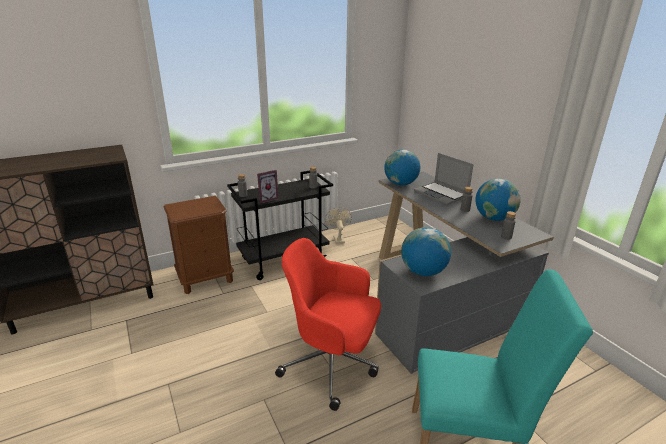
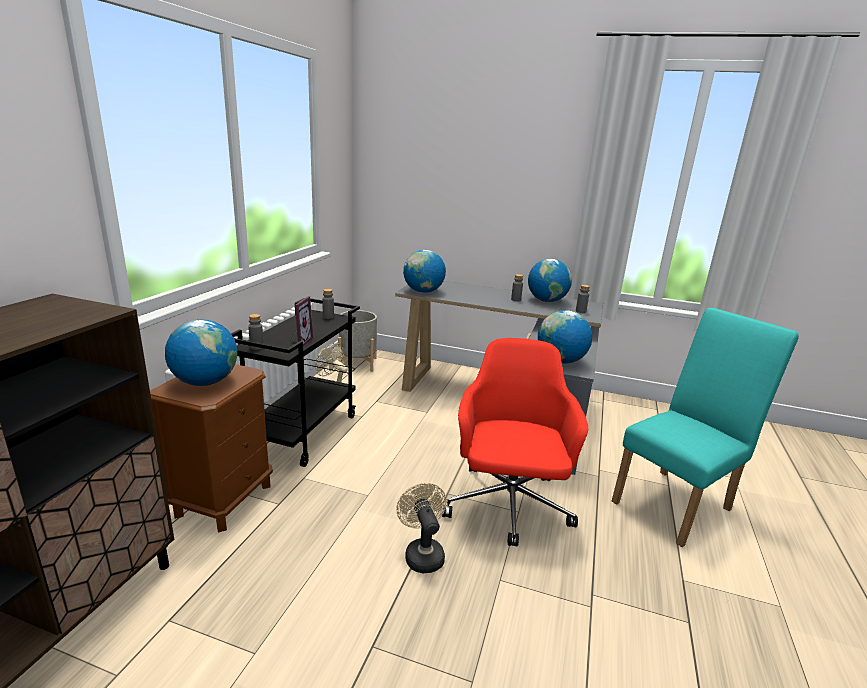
camera: 45 degrees left, 5 degrees down
red office chair [275,238,381,411] -> red office chair turned 120 degrees clockwise [442,338,588,546]
laptop [414,153,474,205] -> none
none -> globe [165,319,238,386]
none -> grey planter [338,310,377,372]
none -> beige fan [396,483,447,573]

